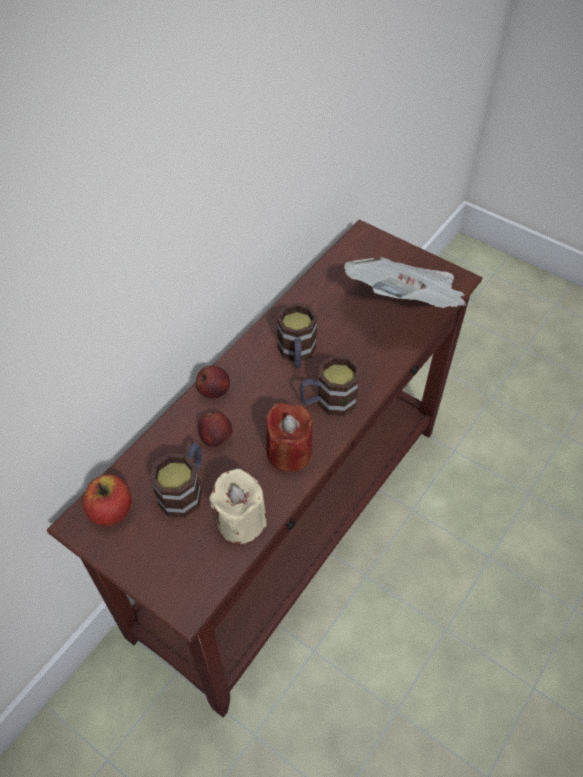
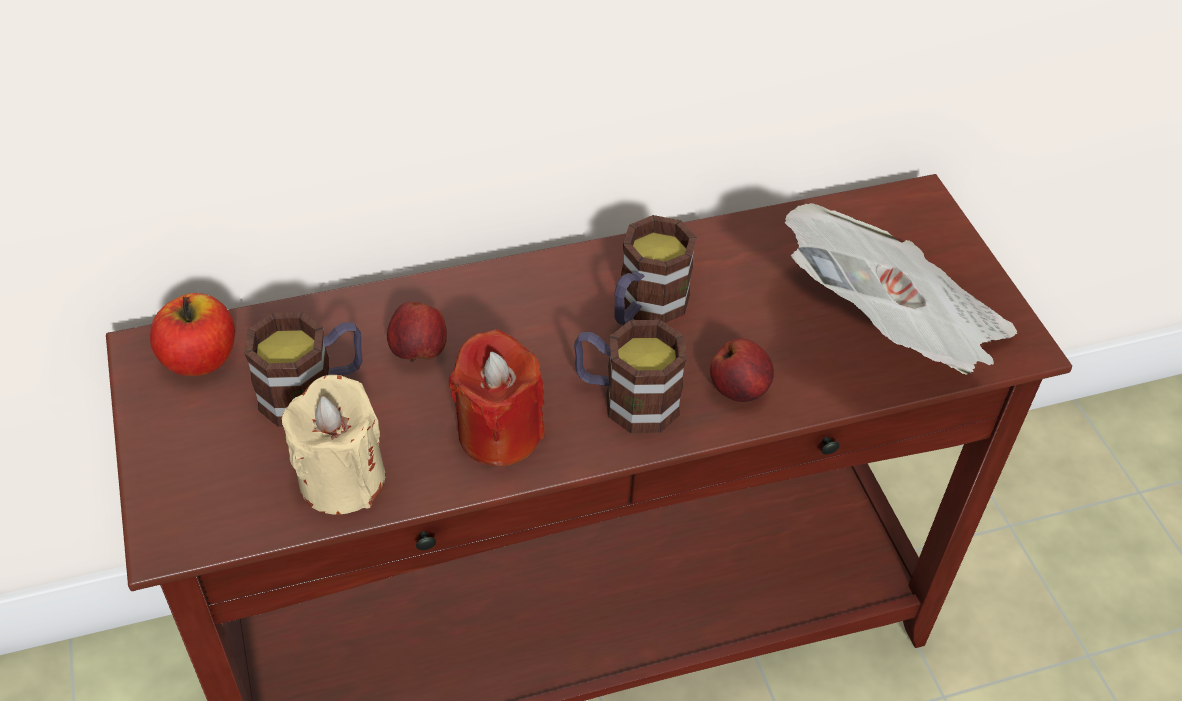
camera: 35 degrees right, 5 degrees down
apple [196,366,230,398] -> apple moved to [710,338,774,402]

